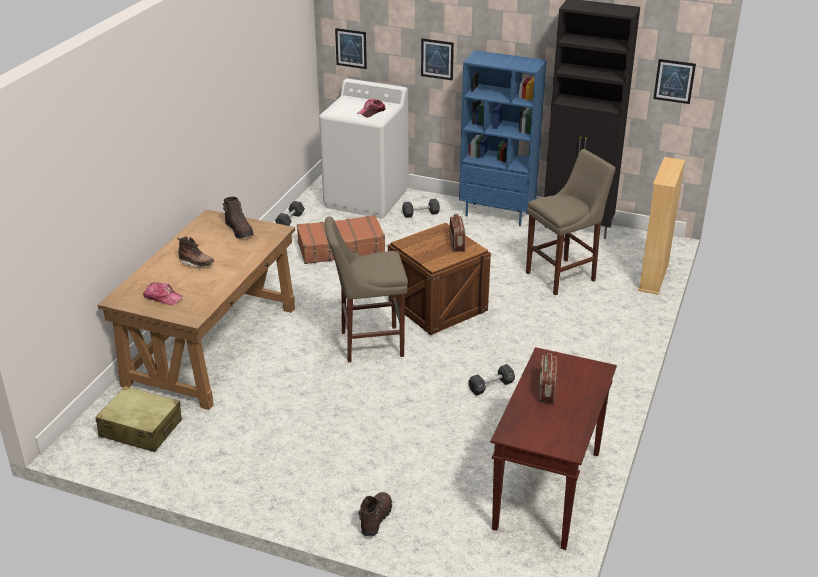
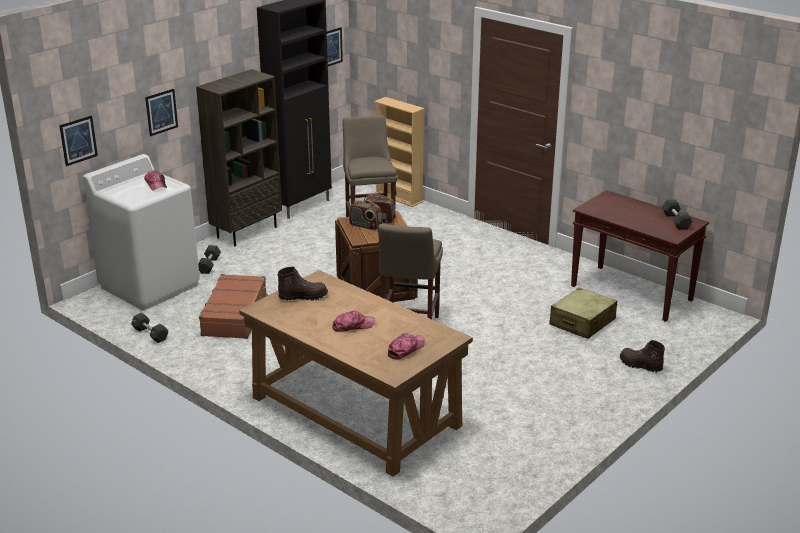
camera: 70 degrees left, 5 degrees down
beige suitcase [95,386,182,452] -> beige suitcase moved to [549,288,617,339]
brown boot [177,237,214,268] -> cap [332,310,375,332]
blue bookcase [459,50,547,226] -> brown bookcase [196,69,282,246]
black dumbbell [468,364,515,396] -> black dumbbell moved to [662,199,693,230]
radio [540,353,557,403] -> radio moved to [349,200,382,230]

